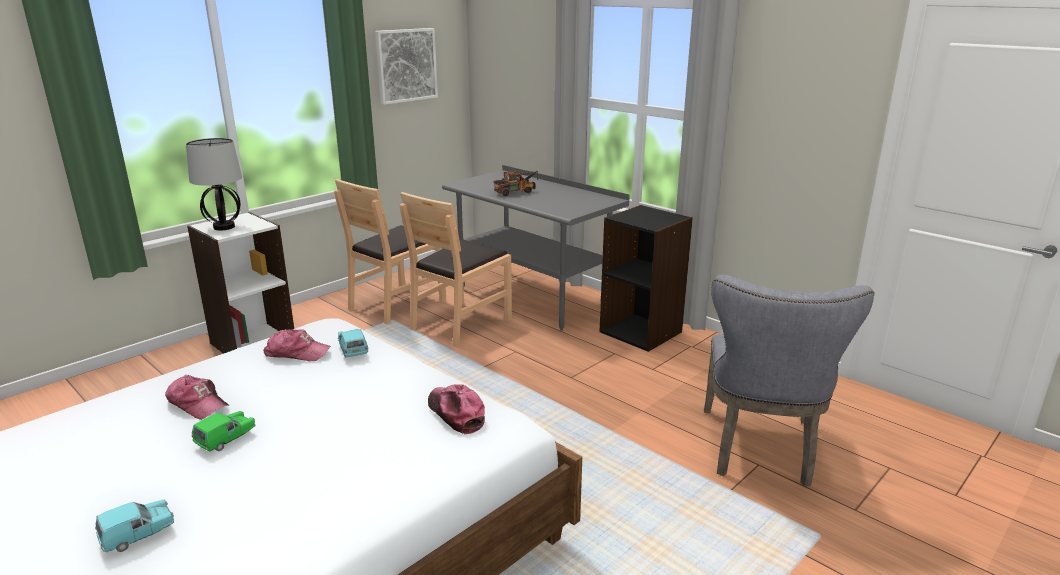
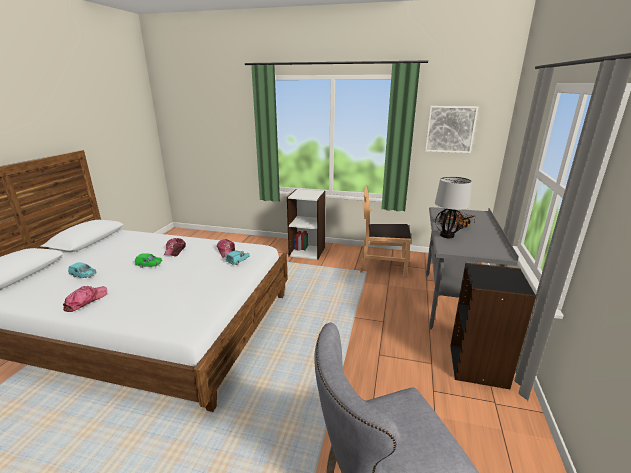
camera: 60 degrees right, 0 degrees up
table lamp [186,138,242,230] -> table lamp moved to [435,176,472,238]
brown chair [400,192,512,347] -> none
cap [428,384,485,434] -> cap moved to [63,286,107,312]

